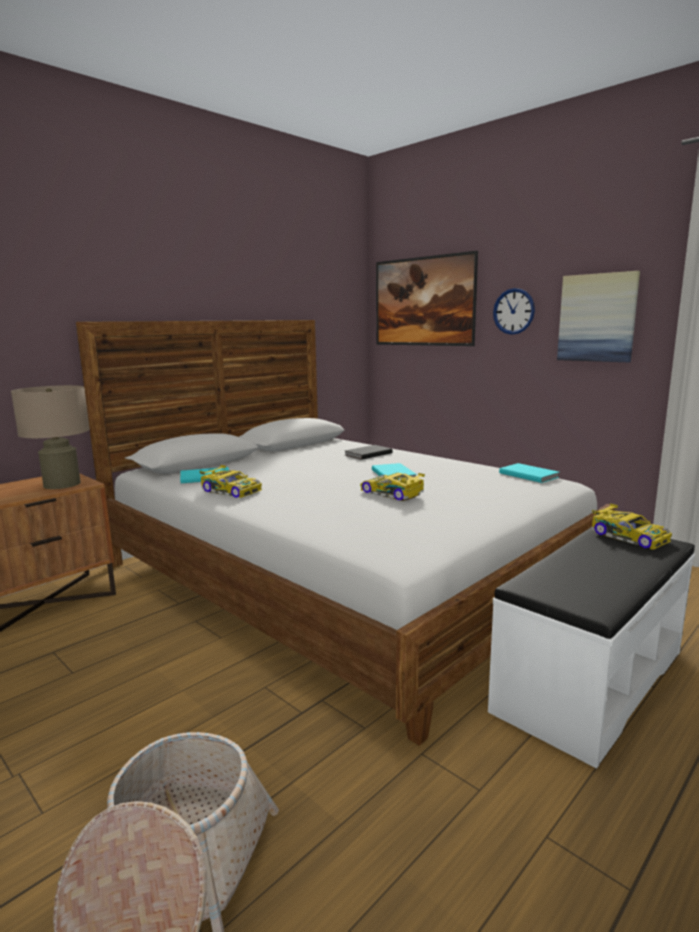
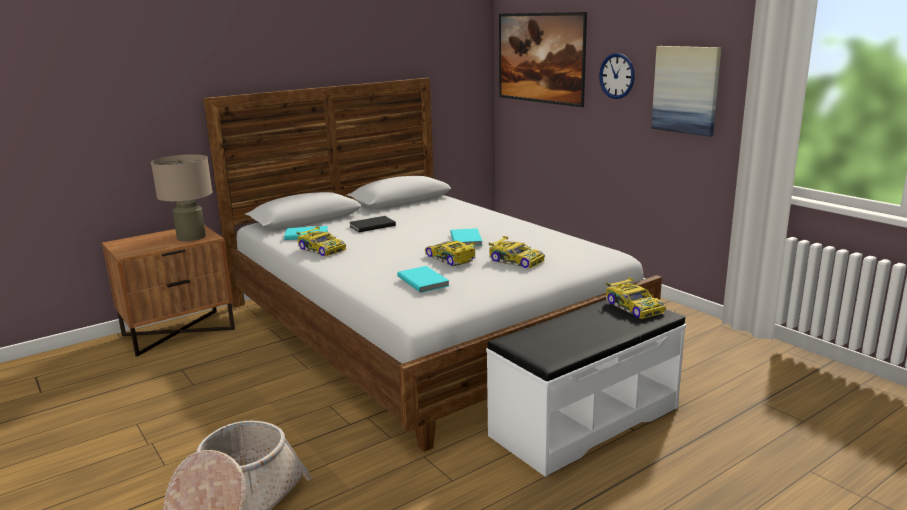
camera: 10 degrees right, 5 degrees up
black book [345,445,393,460] -> black book moved to [349,216,396,232]
turquoise book [499,463,559,483] -> turquoise book moved to [397,266,450,293]
none -> toy car [489,236,545,269]

